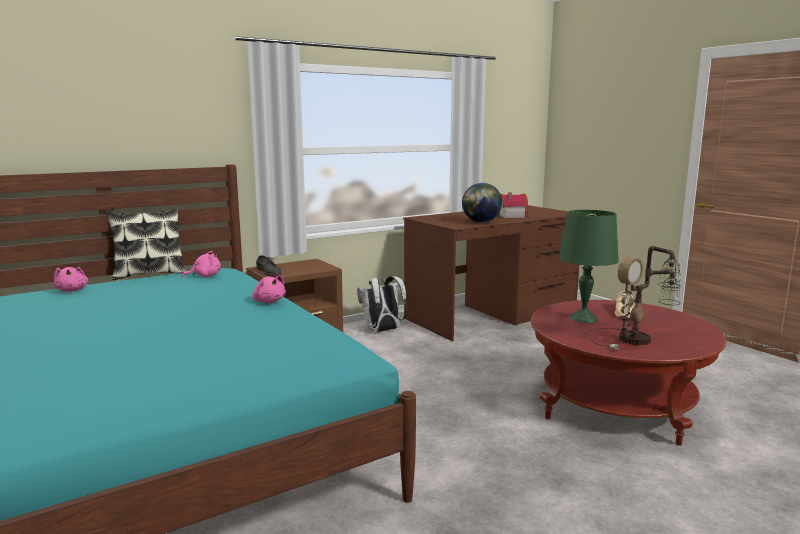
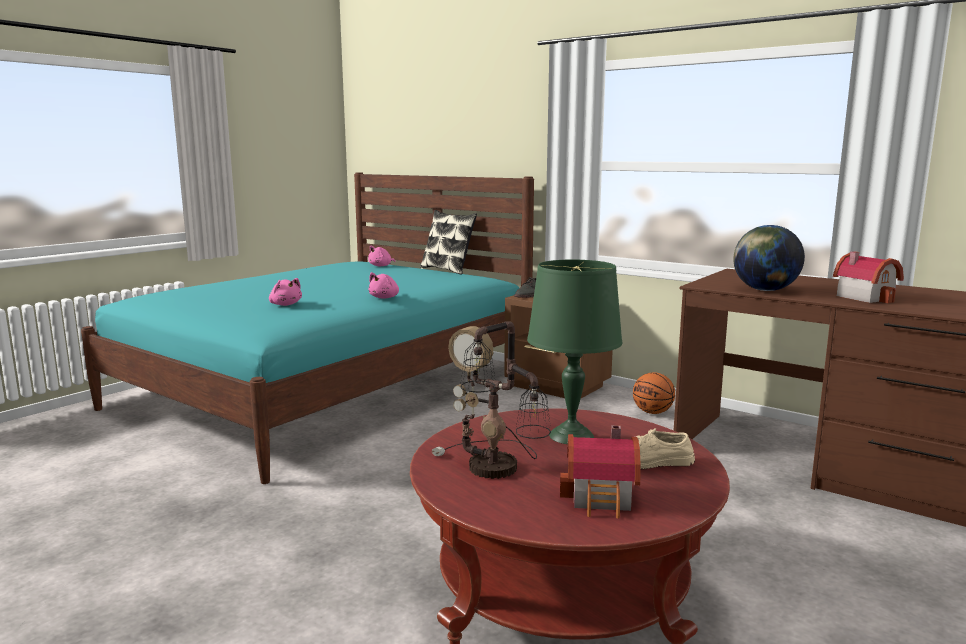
camera: 70 degrees right, 0 degrees up
pink plush toy [182,251,221,277] -> pink plush toy moved to [269,278,302,306]
white backpack [357,276,406,333] -> basketball [633,372,675,414]
none -> toy house [560,425,641,519]

